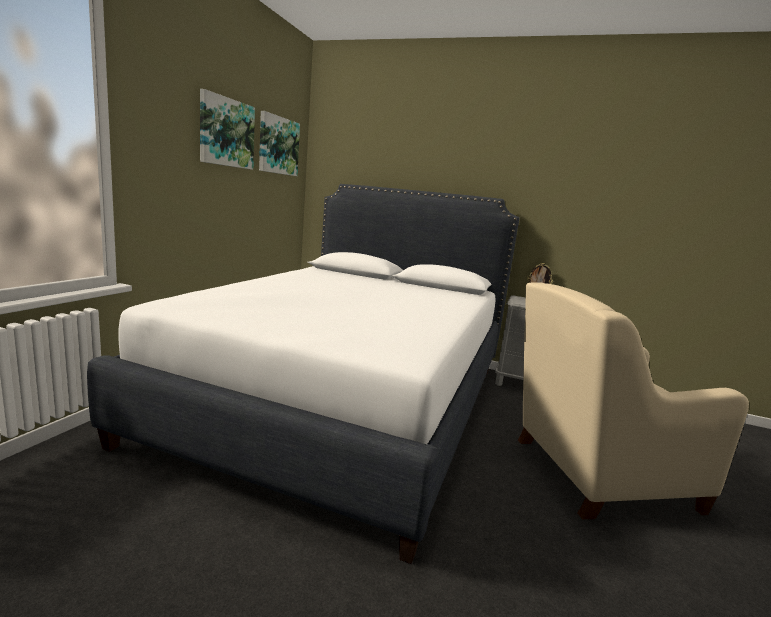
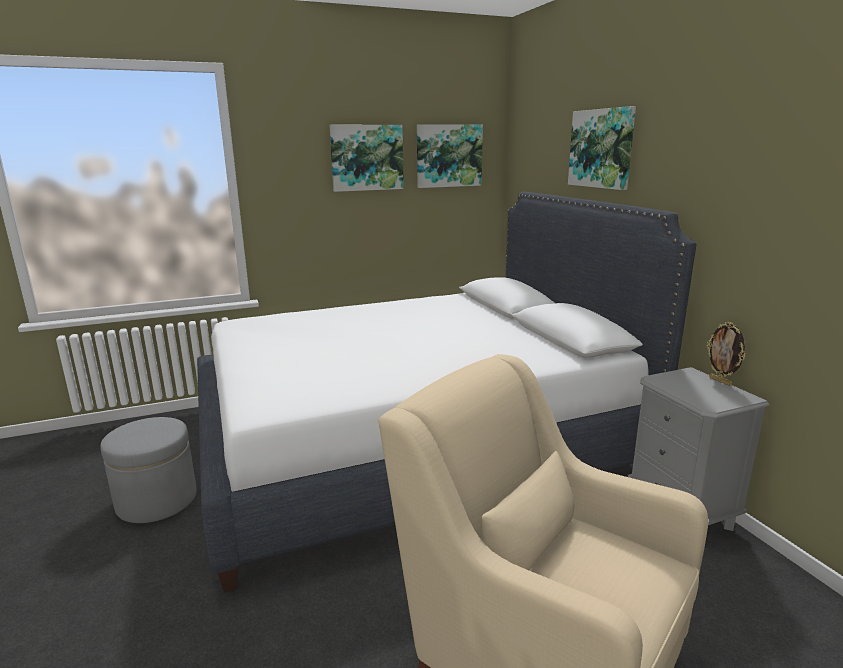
camera: 50 degrees right, 5 degrees up
none -> grey ottoman [100,417,197,523]
none -> picture [568,106,636,190]

